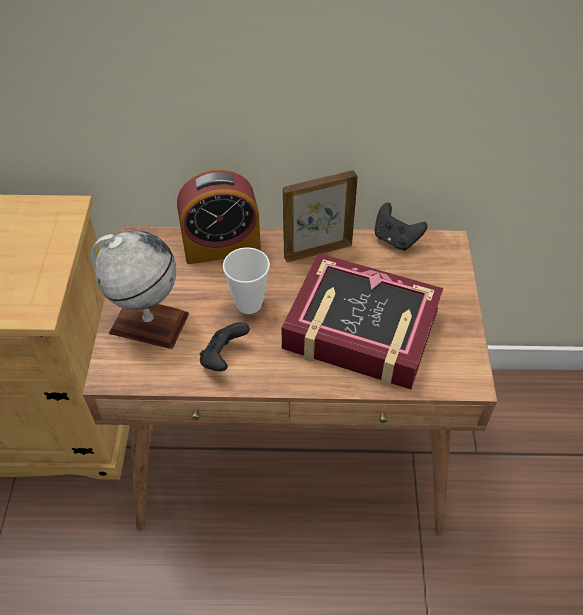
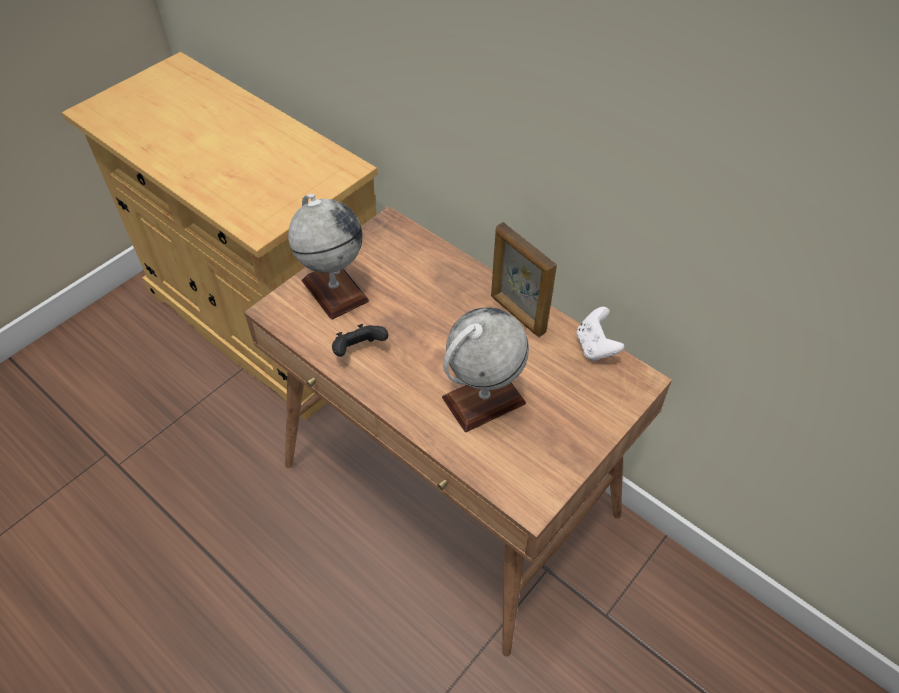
camera: 40 degrees right, 0 degrees up
alarm clock [177,170,261,264] -> none
cup [223,247,270,314] -> none
book [282,253,443,389] -> globe [442,307,529,432]
picture frame [283,170,358,263] -> picture frame turned 150 degrees counterclockwise [491,222,557,337]
black game controller [375,203,428,251] -> white game controller [577,307,624,361]

